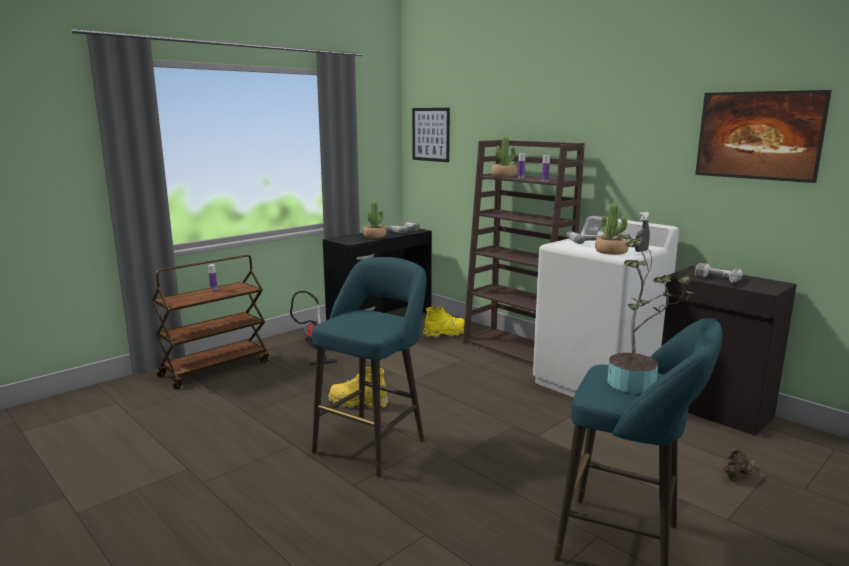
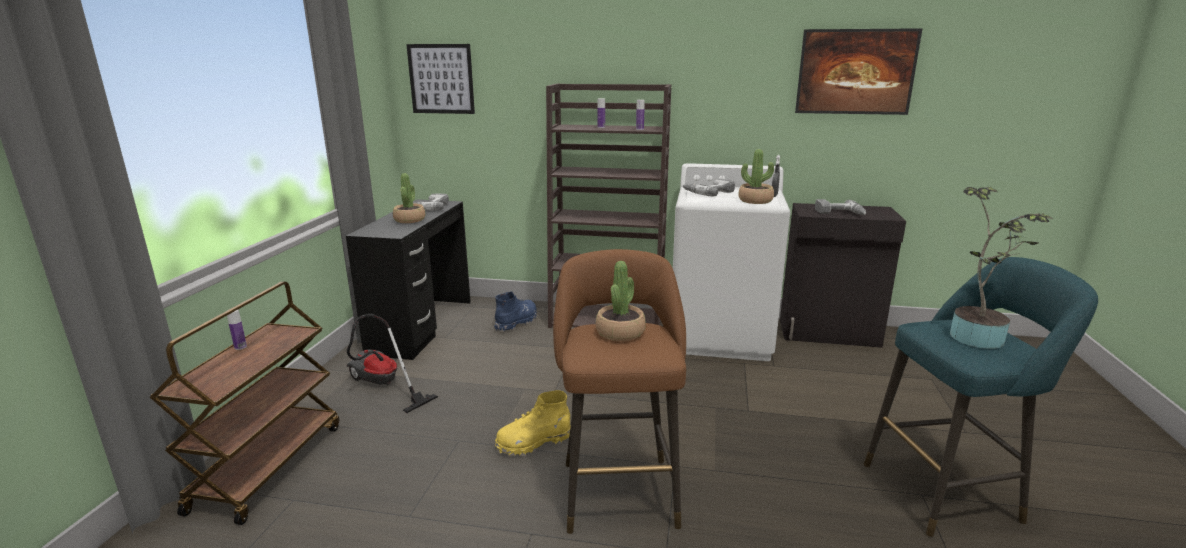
camera: 35 degrees left, 5 degrees up
turquoise stool [312,257,426,477] -> brown stool [553,249,686,534]
yellow boot [423,306,465,338] -> blue boot [494,291,537,332]
potted plant [491,136,517,177] -> potted plant moved to [596,261,646,341]
brown shoe [723,450,755,481] -> none

